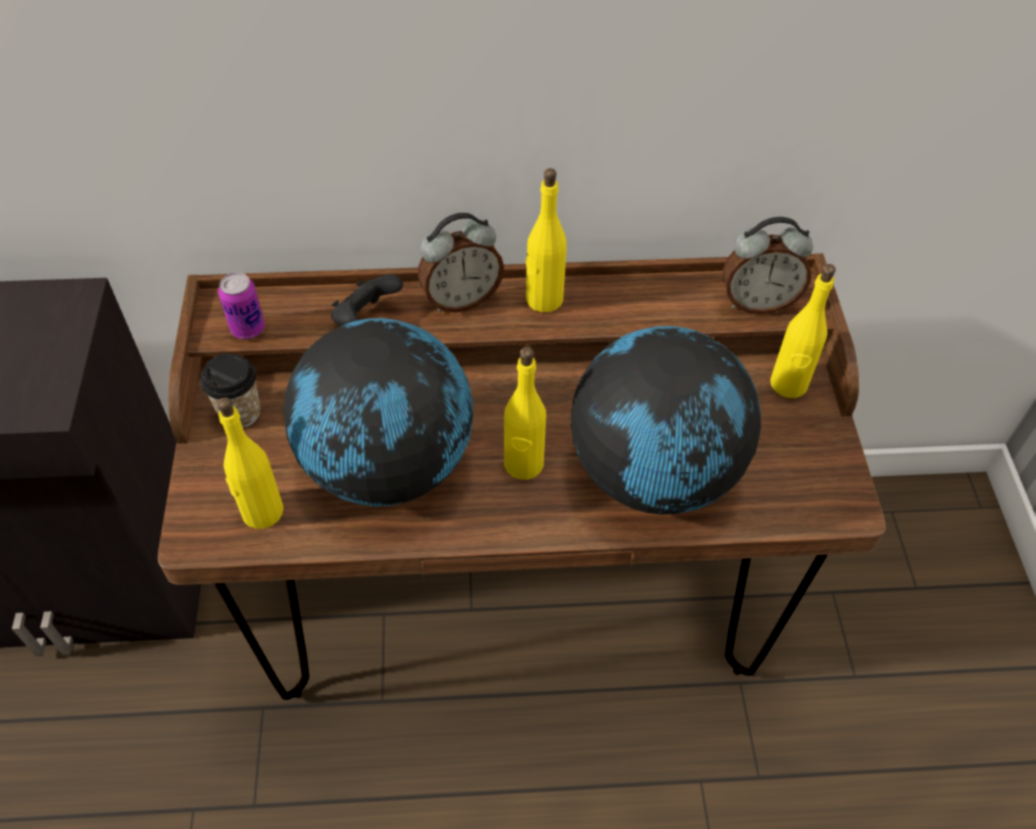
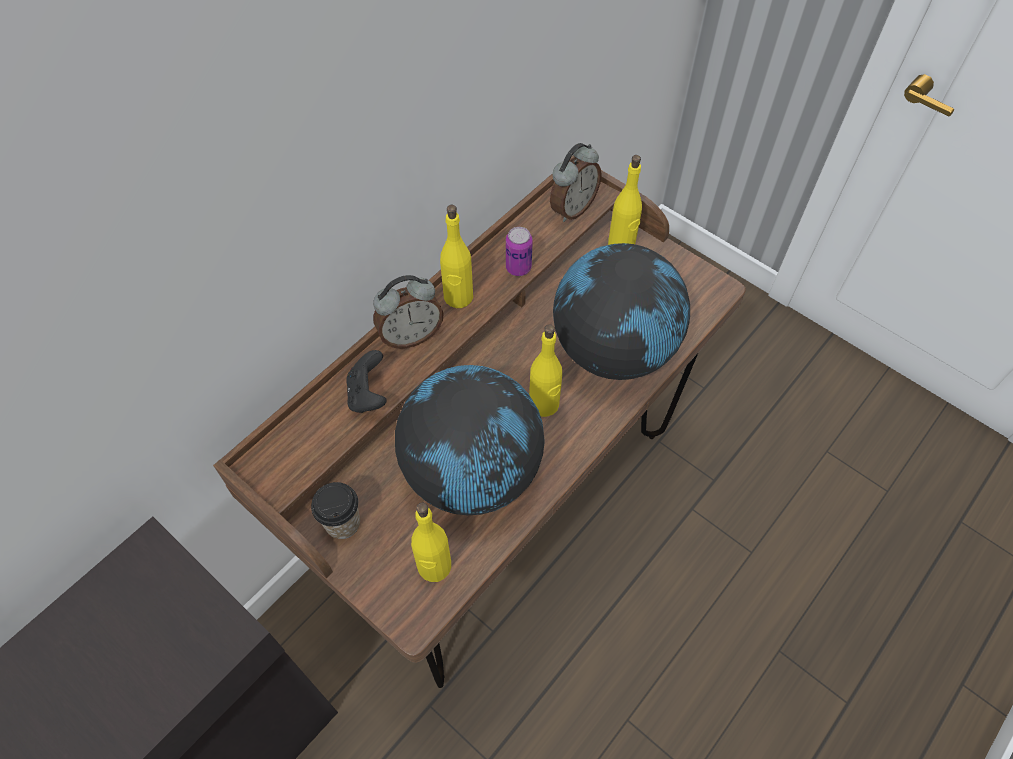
camera: 45 degrees left, 5 degrees up
can [218,272,265,339] -> can moved to [506,227,533,276]
alarm clock [418,213,504,312] -> alarm clock turned 45 degrees clockwise [373,275,443,349]

